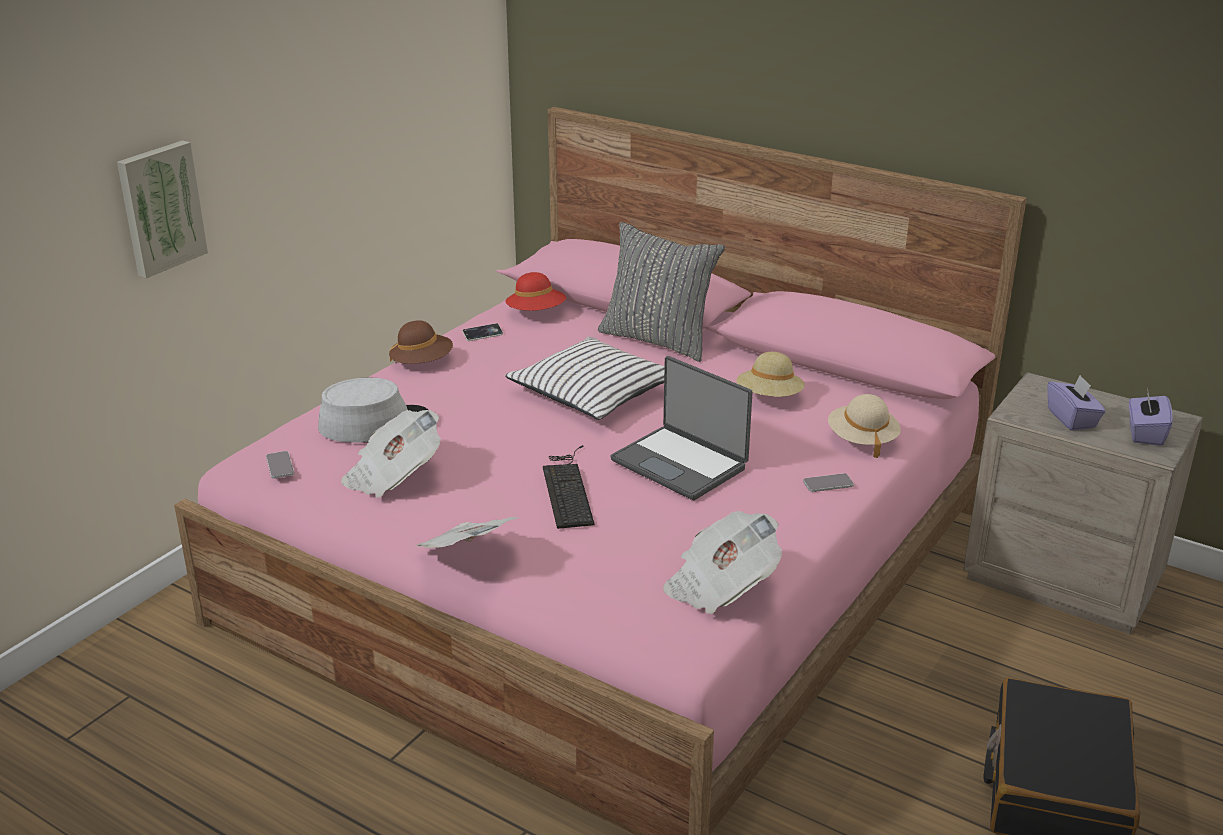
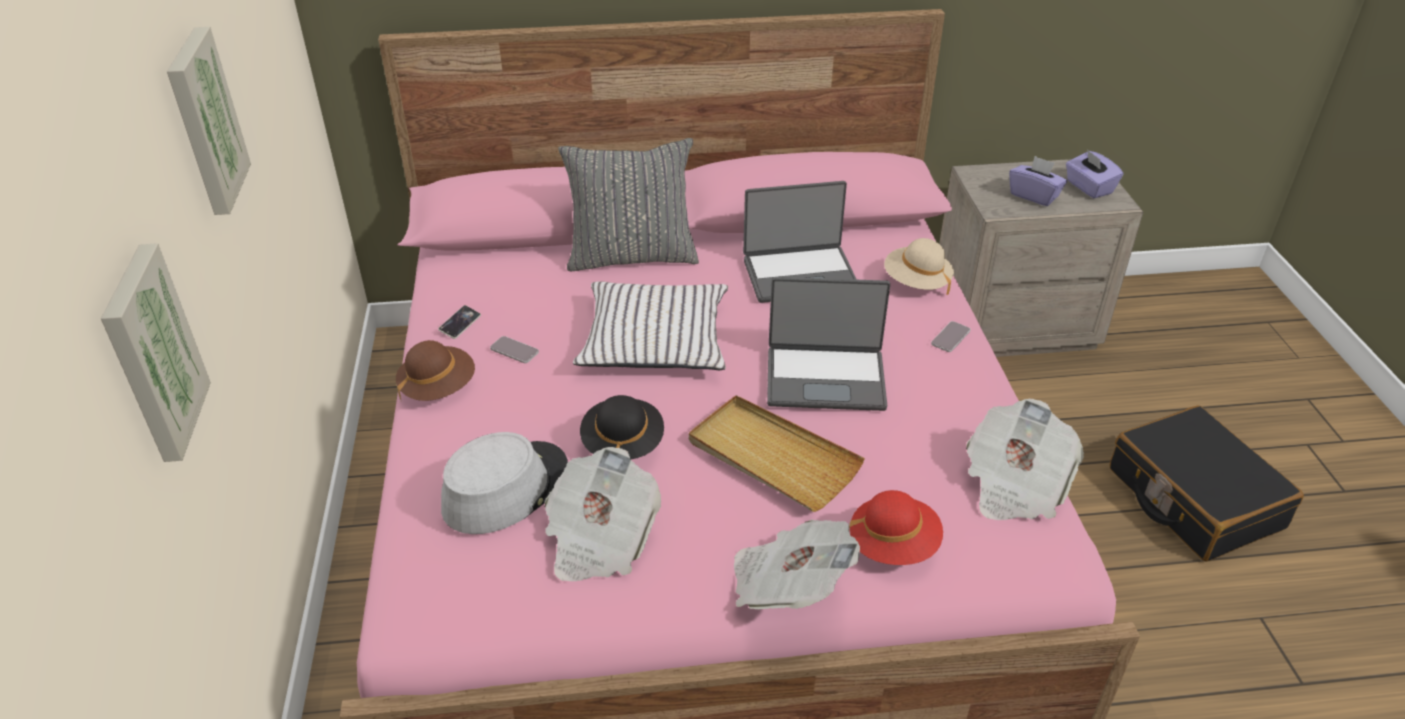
camera: 40 degrees left, 10 degrees up
phone [266,451,294,479] -> phone moved to [490,336,539,363]
red hat [506,272,566,311] -> red hat moved to [849,490,943,565]
keyboard [543,445,595,529] -> beige tray [689,395,865,512]
beige hat [737,352,805,397] -> laptop [743,181,857,303]
none -> picture [167,27,251,215]
none -> black hat [580,395,664,459]

